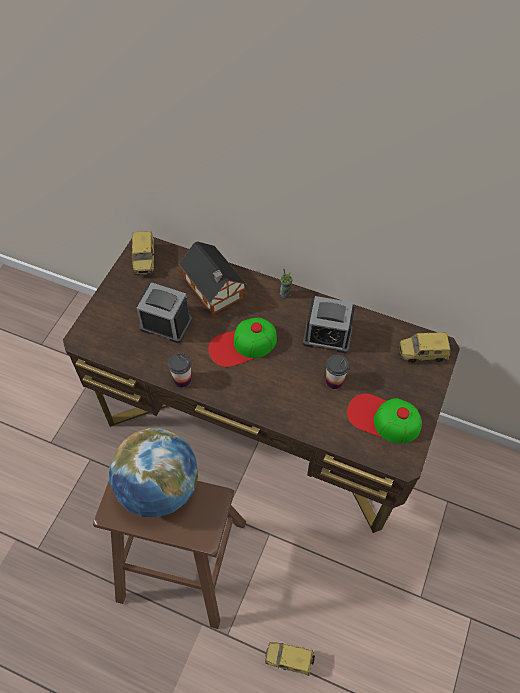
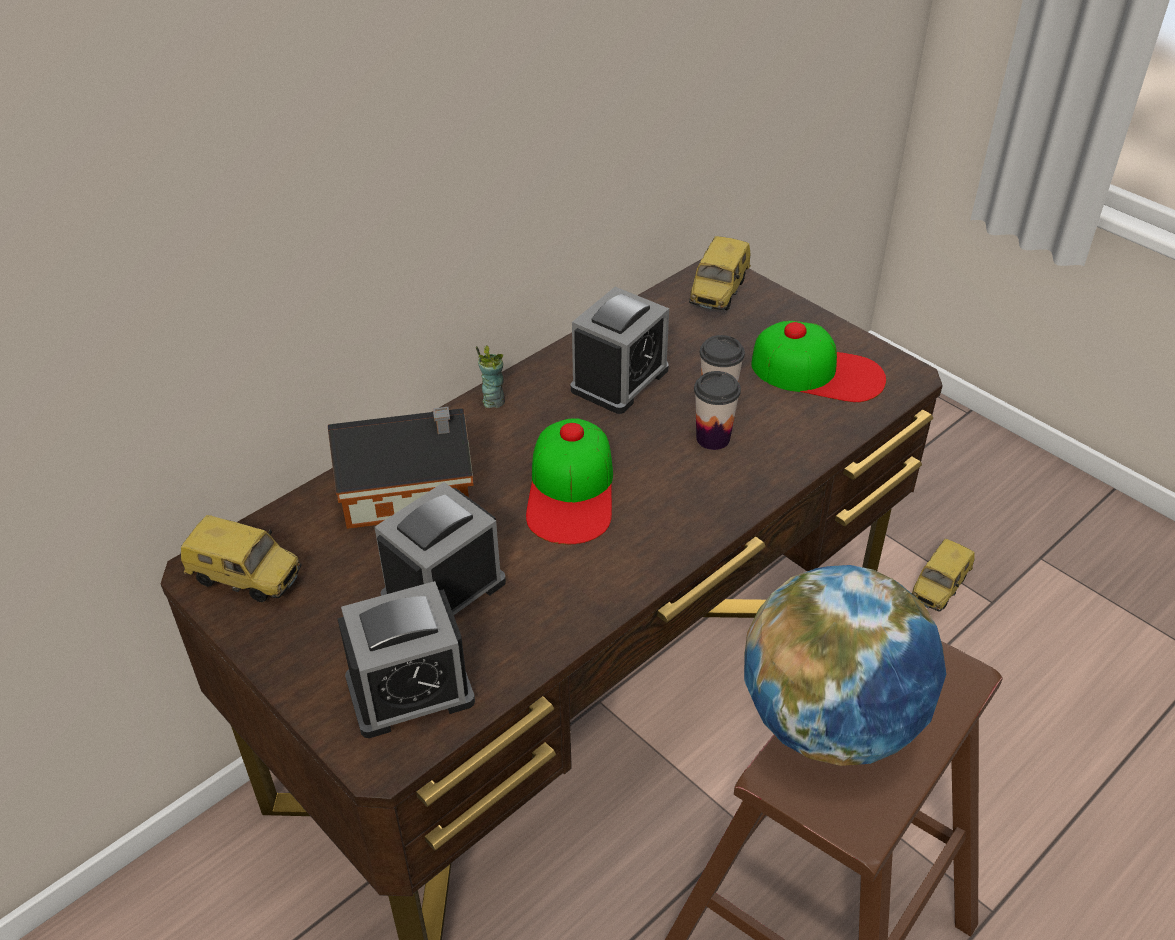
camera: 65 degrees left, 15 degrees down
cup [168,353,192,388] -> cup moved to [694,371,741,450]
toy car [266,642,315,676] -> toy car moved to [912,539,975,612]
cap [347,393,422,443] -> cap turned 120 degrees counterclockwise [751,321,886,402]
none -> alarm clock [337,581,475,738]

